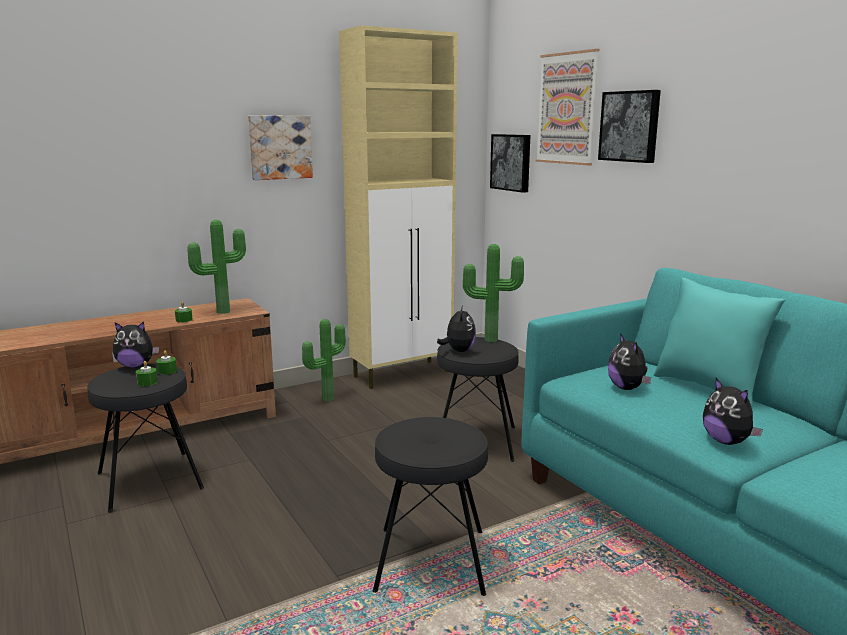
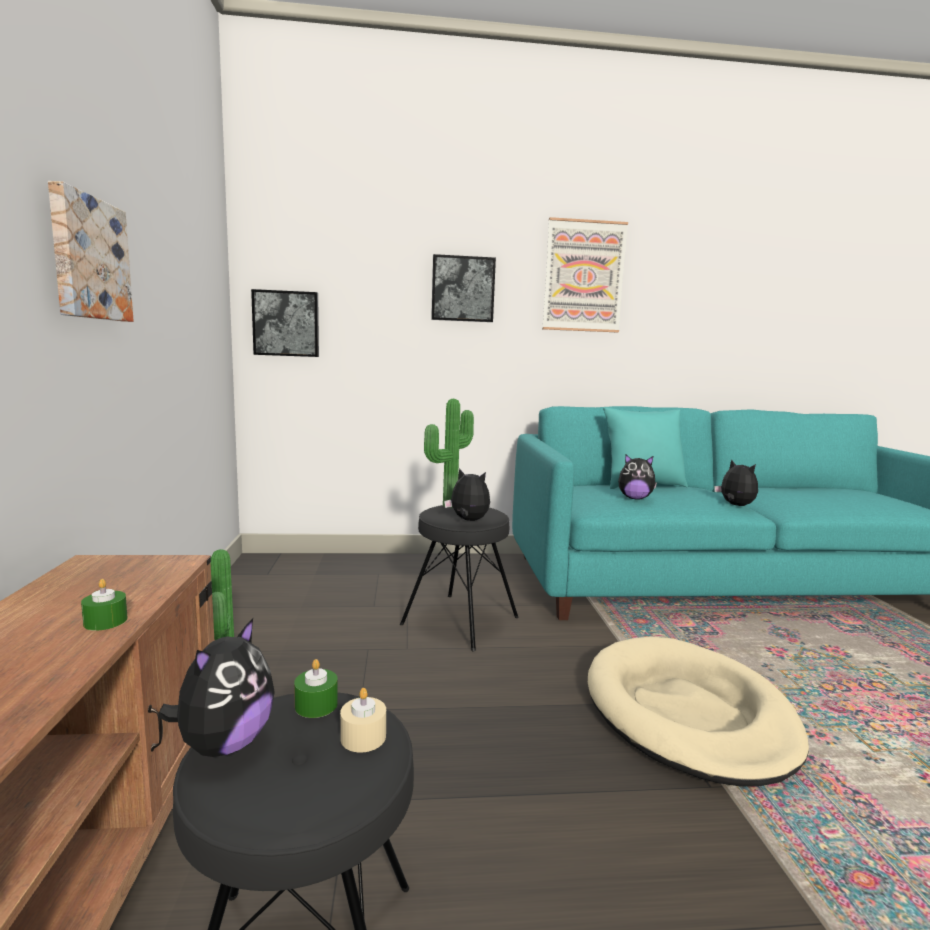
camera: 65 degrees left, 5 degrees down
green candle [136,361,158,386] -> beige candle [340,688,386,753]
potted plant [187,220,246,314] -> none
beige cabinet [339,25,458,389] -> none
black stool [373,417,488,596] -> beige dog bed [588,636,809,786]
picture [536,49,599,166] -> picture moved to [542,217,628,332]
plush toy [703,378,763,445] -> plush toy turned 120 degrees counterclockwise [714,459,758,506]

